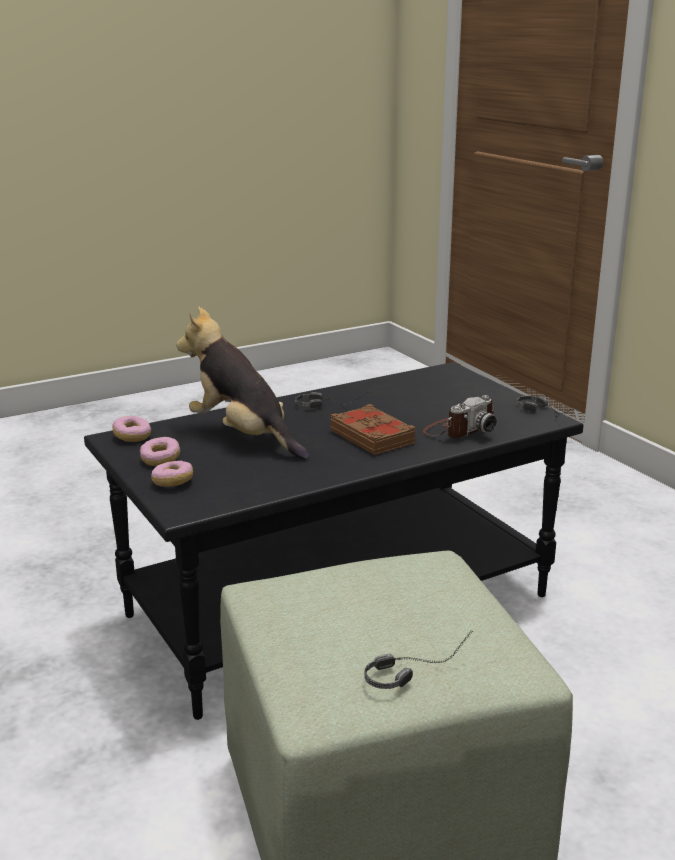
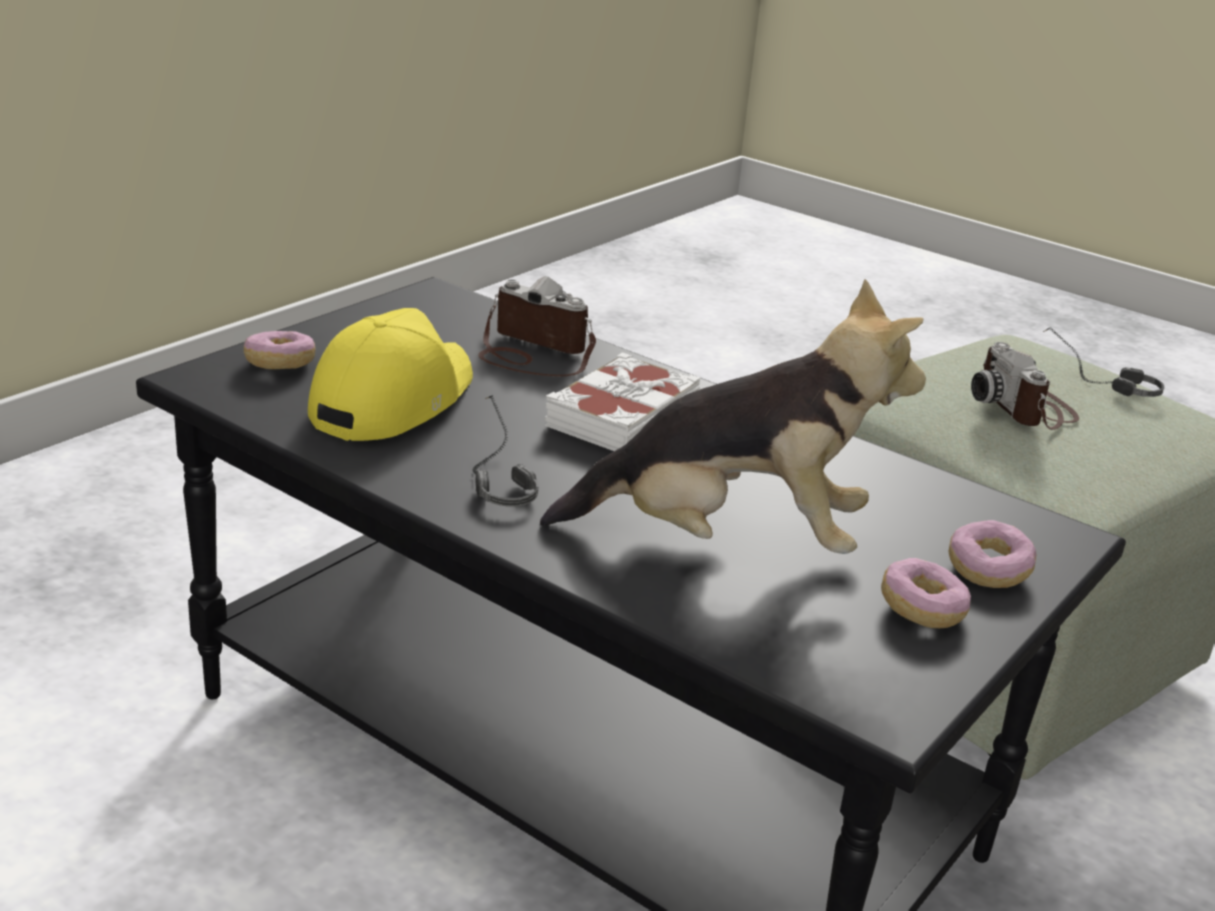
camera: 115 degrees left, 5 degrees up
donut [112,416,151,442] -> donut moved to [244,331,315,369]
plush toy [176,306,309,460] -> plush toy turned 105 degrees counterclockwise [540,279,926,554]
brown book [331,404,416,455] -> white book [545,352,700,451]
headphones [517,396,578,417] -> none
none -> yellow cap [308,308,473,441]
none -> camera [971,342,1079,430]

